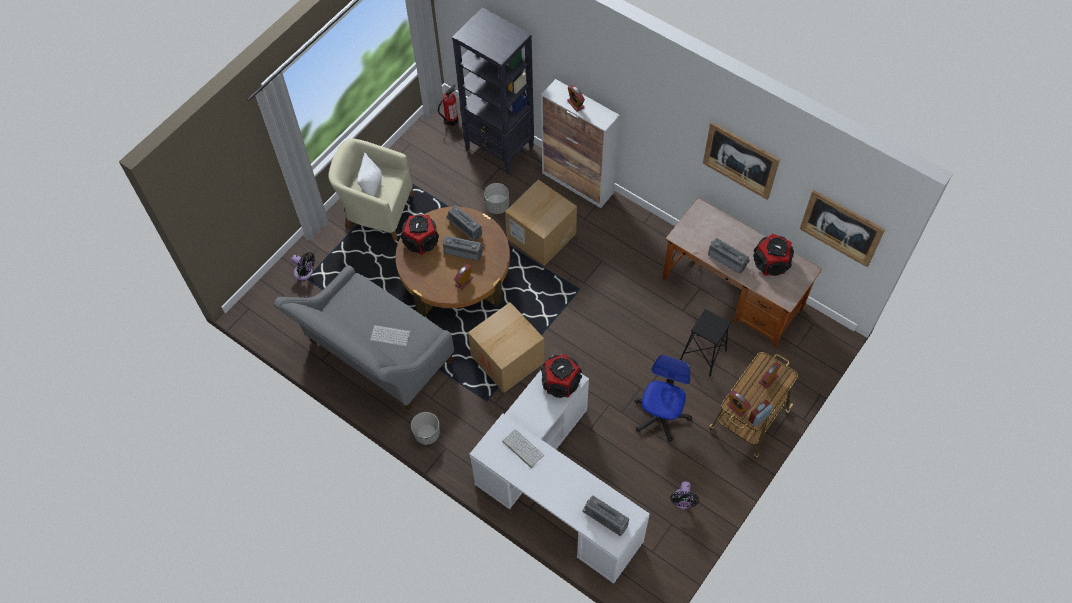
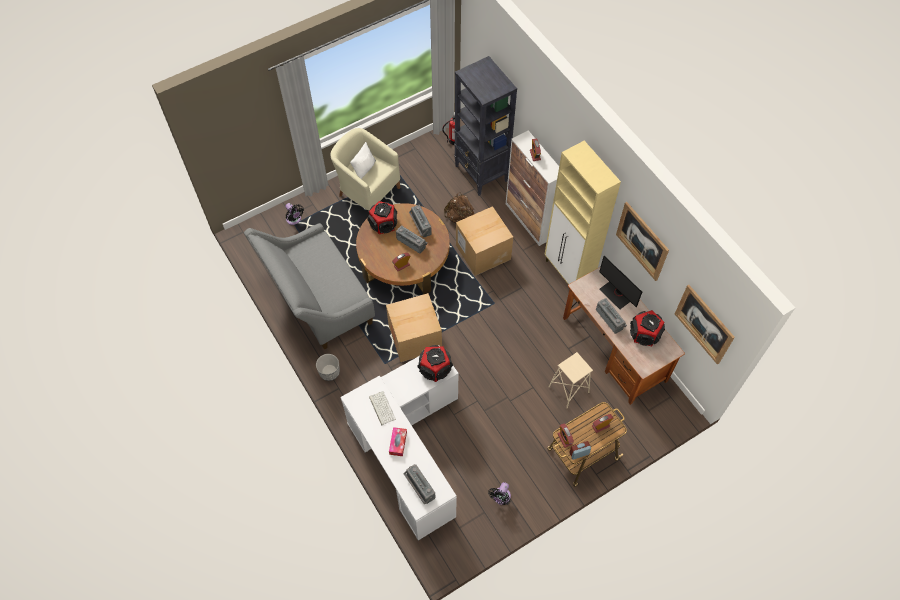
camera: 20 degrees right, 0 degrees up
keyboard [370,325,411,347] -> none
grey planter [484,183,509,214] -> brown backpack [444,192,474,223]
office chair [635,355,692,442] -> none
black stool [680,309,731,377] -> beige stool [548,352,593,408]
none -> tissue box [389,427,407,456]
none -> beige cabinet [544,141,621,285]
none -> monitor [599,256,642,309]

